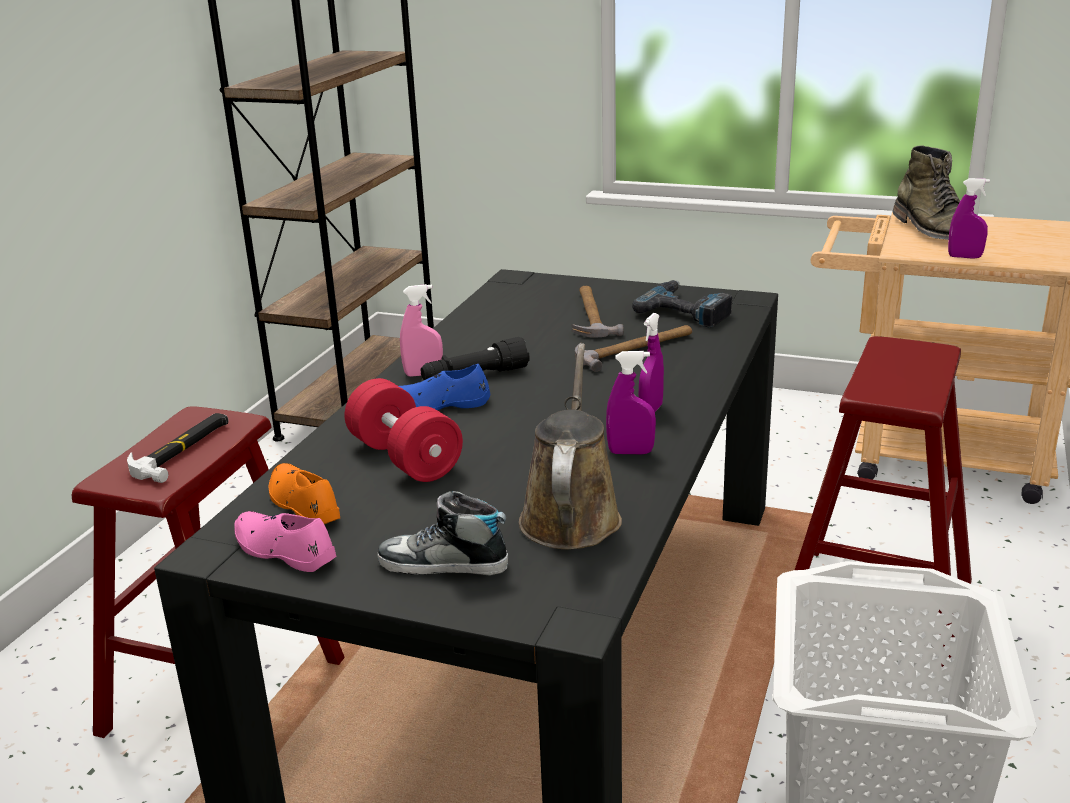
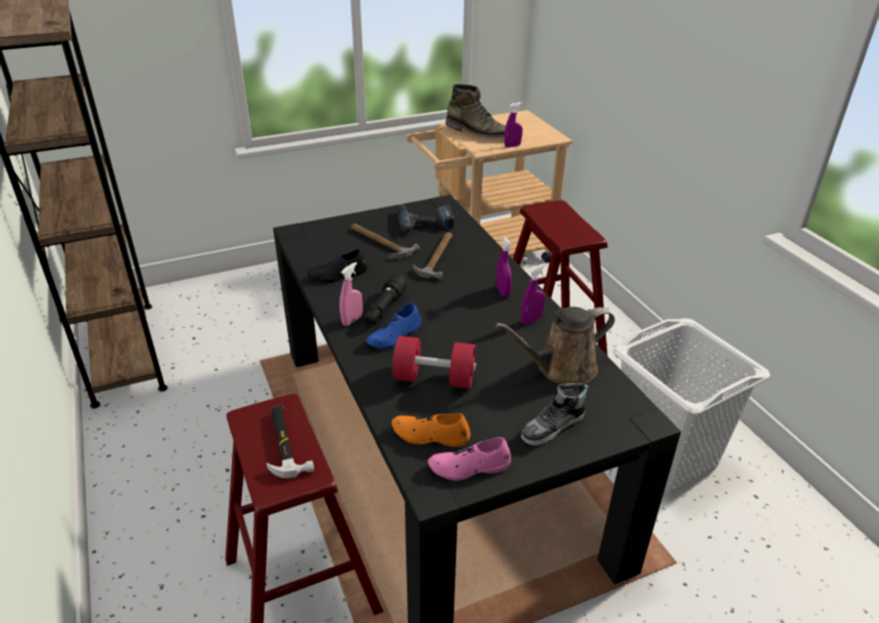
camera: 45 degrees left, 10 degrees up
brown watering can [519,343,622,549] -> brown watering can turned 75 degrees counterclockwise [495,307,615,384]
none -> black shoe [308,249,367,283]

